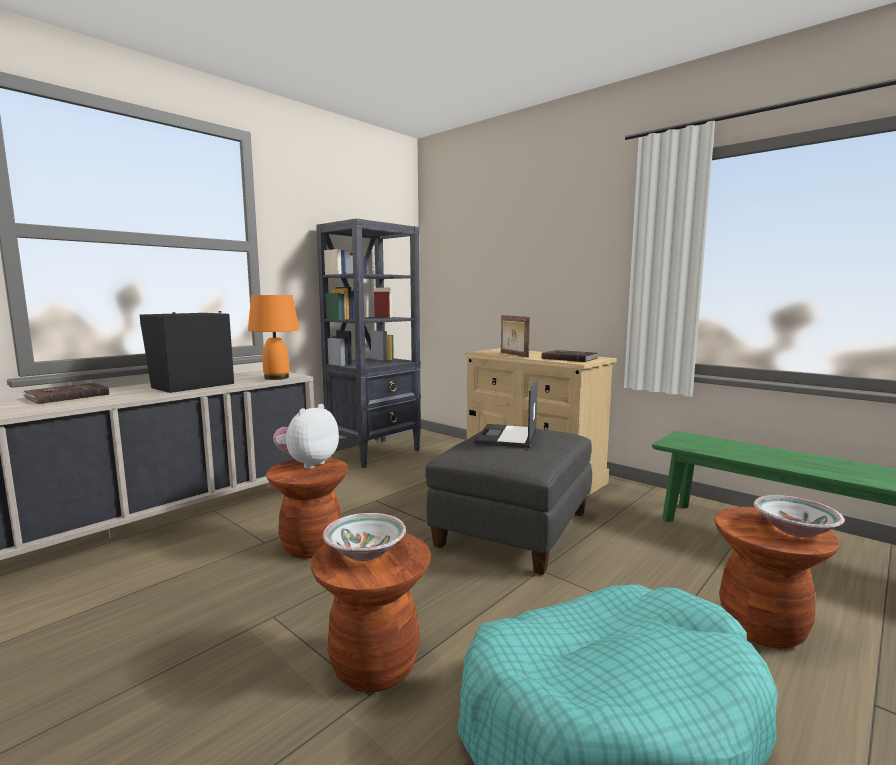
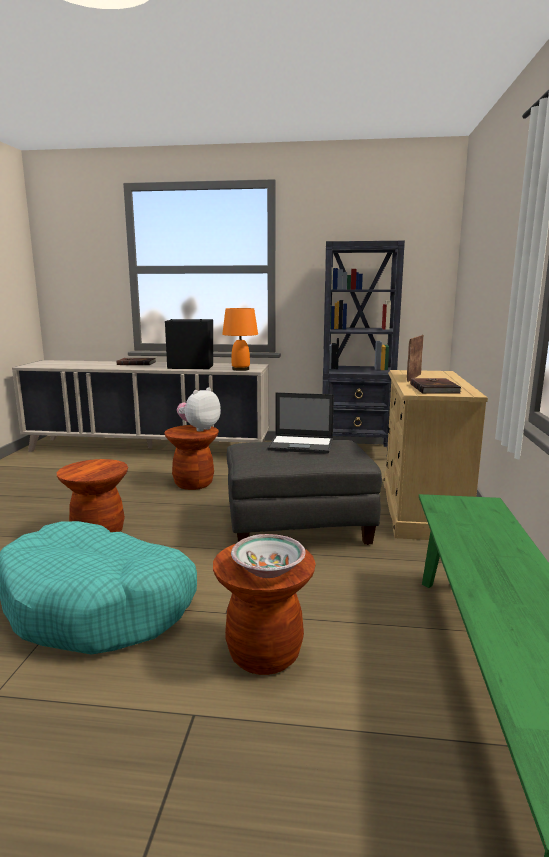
camera: 55 degrees right, 5 degrees up
plush toy [273,404,339,469] -> plush toy turned 45 degrees counterclockwise [177,387,221,432]
bowl [323,513,406,561] -> none
laptop [474,379,538,448] -> laptop turned 150 degrees counterclockwise [267,392,334,454]

